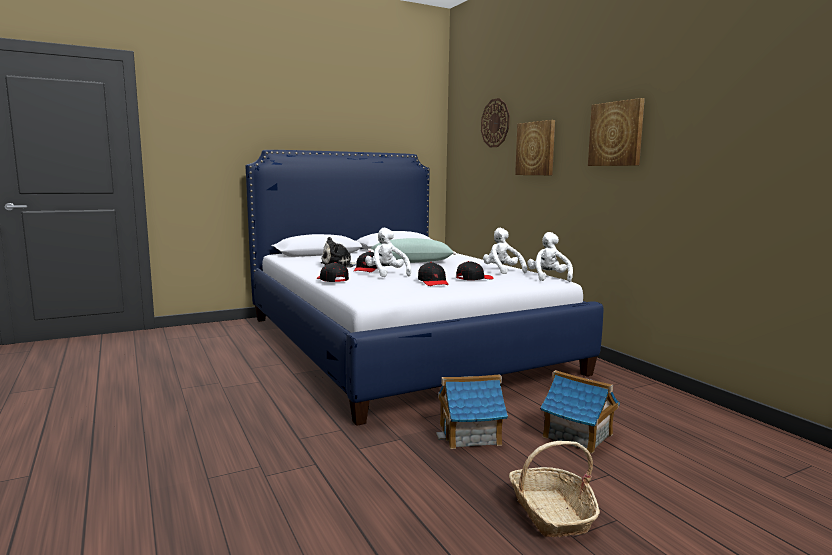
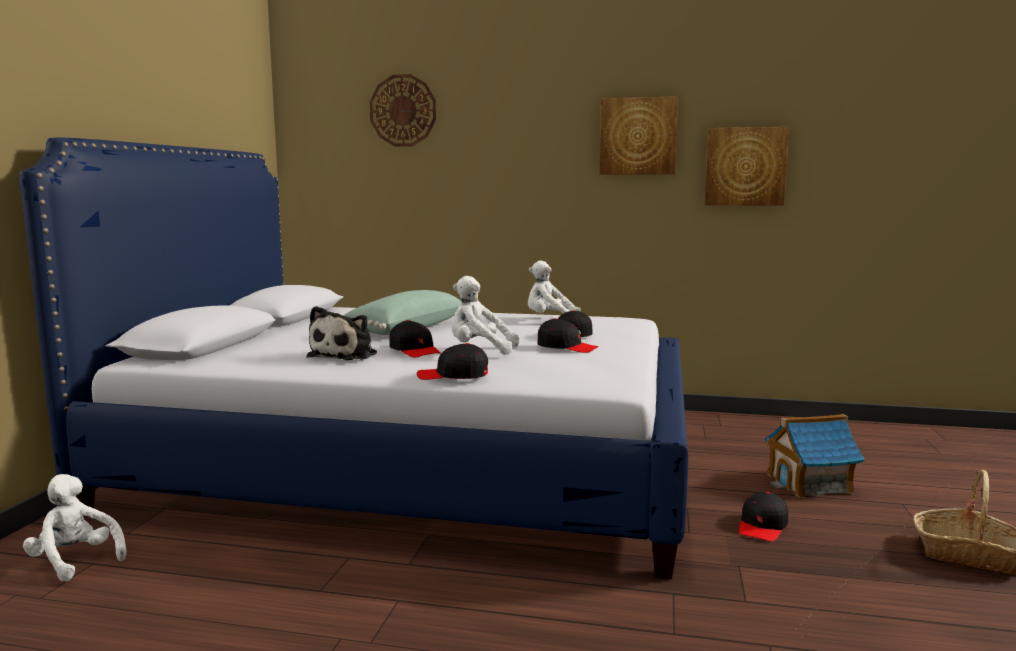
camera: 50 degrees left, 0 degrees up
toy house [436,374,508,449] -> black cap [739,491,788,542]
picture [515,120,555,175] -> picture moved to [704,127,789,206]
white plush toy [527,232,573,282] -> white plush toy moved to [23,474,126,581]

